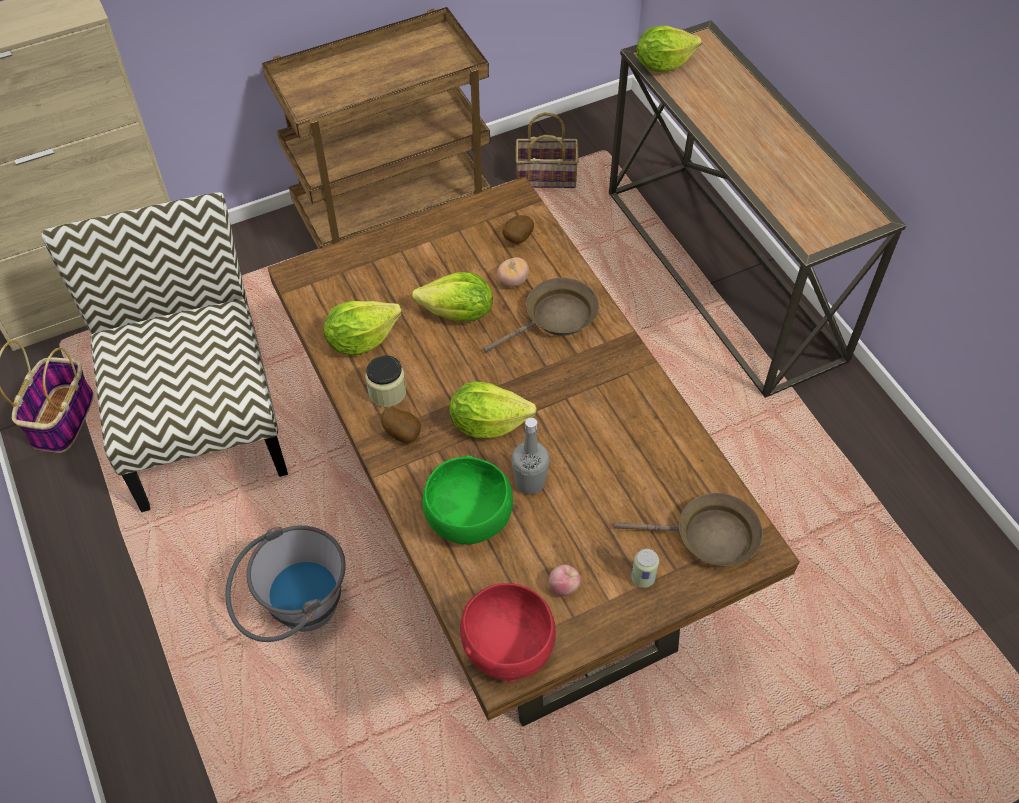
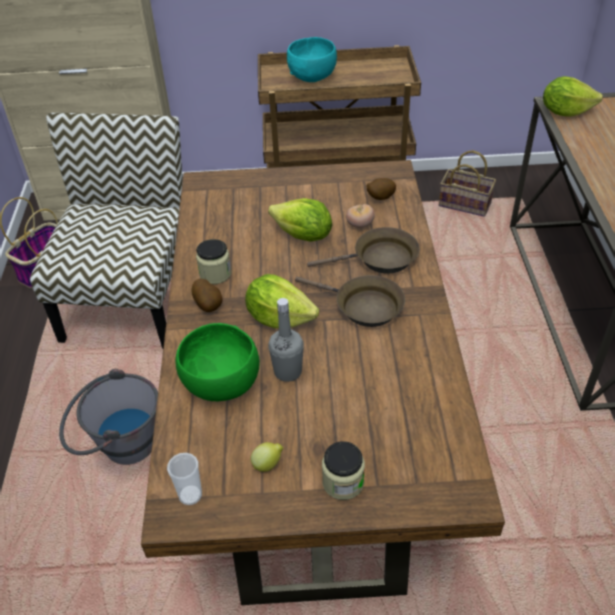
camera: 25 degrees right, 10 degrees down
lettuce [323,301,402,356] -> none
red bowl [460,583,556,683] -> cup [167,453,202,505]
apple [549,564,581,596] -> lemon [251,442,283,472]
brown frying pan [614,493,763,566] -> brown frying pan moved to [295,275,405,327]
can [631,549,659,588] -> jar [322,441,365,500]
none -> turquoise bowl [287,37,337,82]

